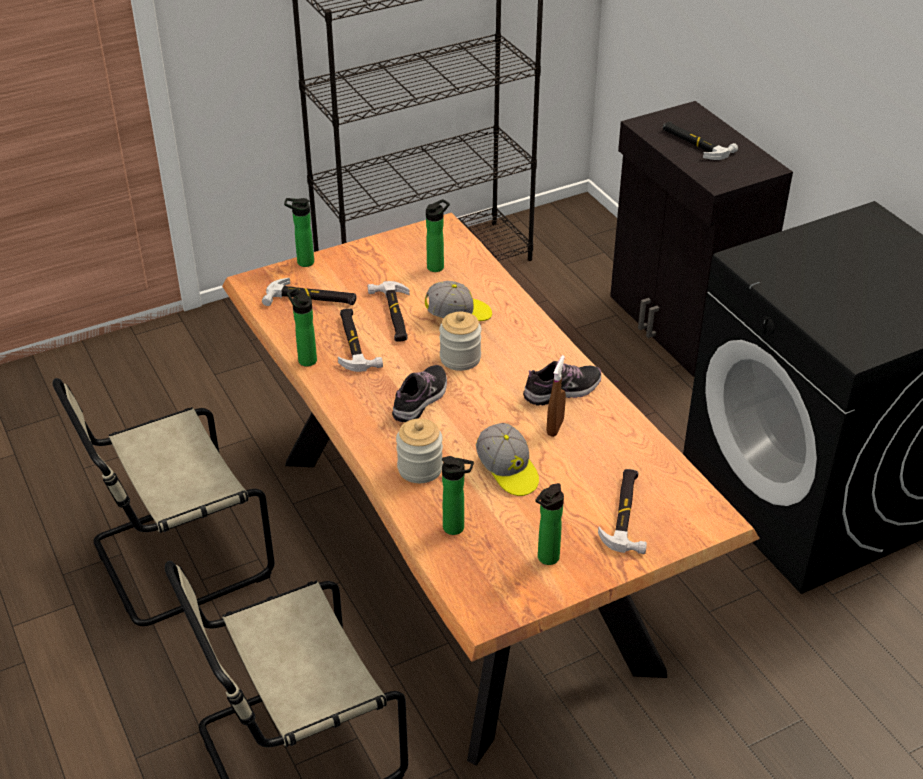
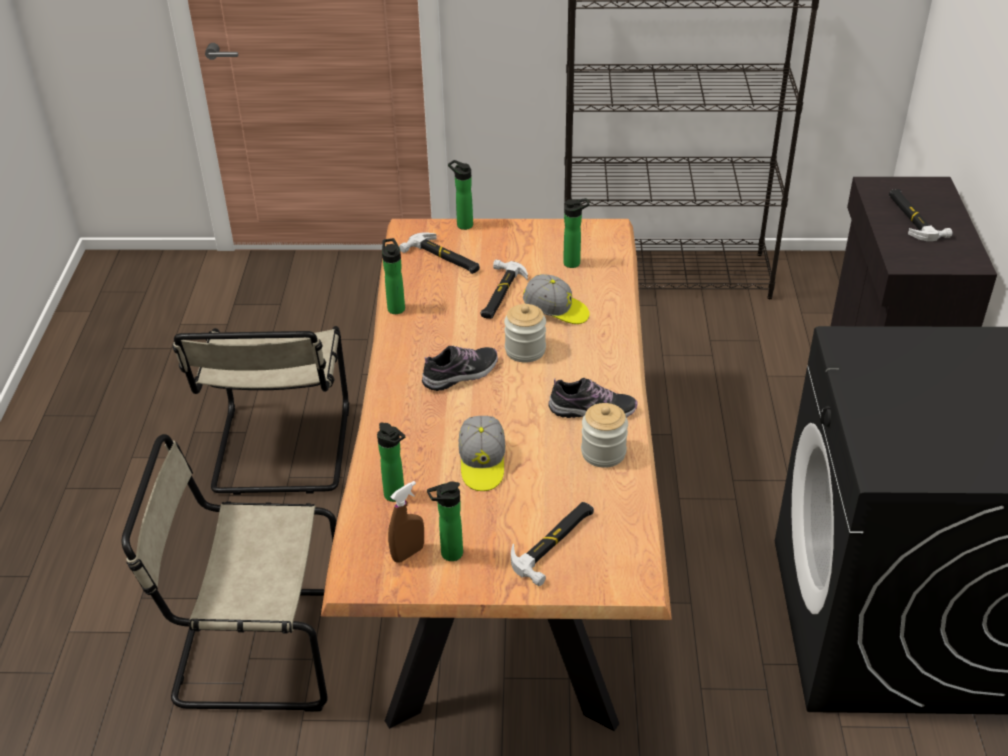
camera: 30 degrees right, 0 degrees up
beige chair [53,378,274,626] -> beige chair turned 90 degrees counterclockwise [173,326,349,495]
hammer [338,309,383,372] -> none
jar [396,418,443,483] -> jar moved to [581,403,628,468]
brown spray bottle [547,355,566,437] -> brown spray bottle moved to [388,481,424,563]

